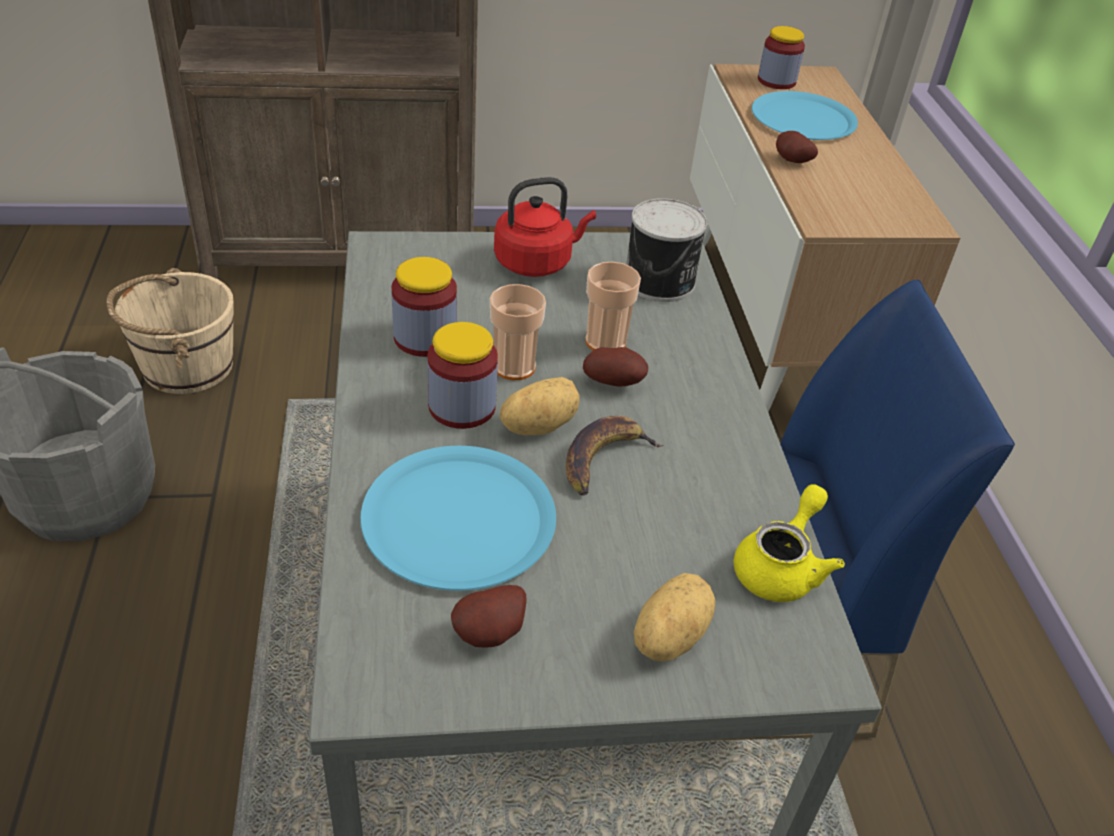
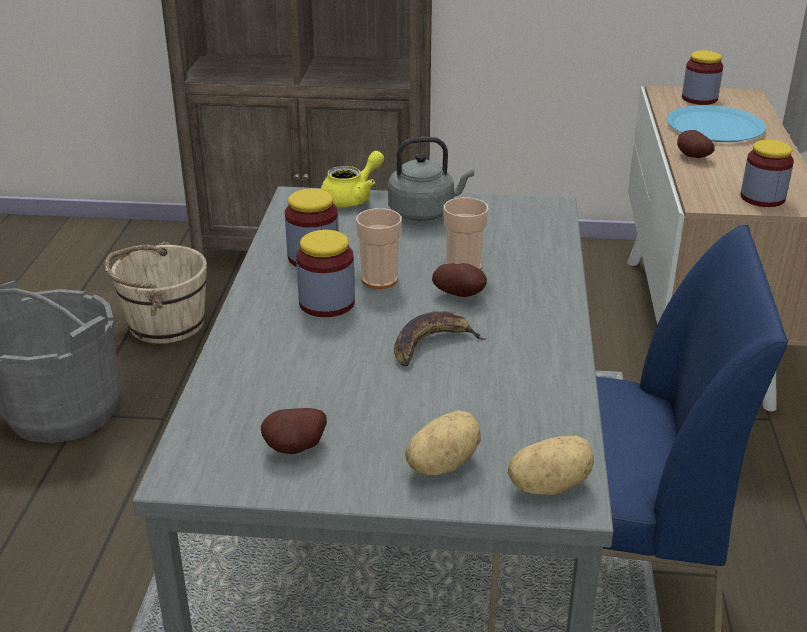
camera: 15 degrees right, 10 degrees down
blue plate [360,446,556,591] -> none
red kettle [494,177,596,277] -> grey kettle [388,137,474,221]
potato [500,377,579,435] -> potato moved to [508,436,594,495]
can [626,198,707,302] -> none
yellow teapot [734,484,845,602] -> yellow teapot moved to [320,151,384,207]
none -> jar [741,140,794,207]

